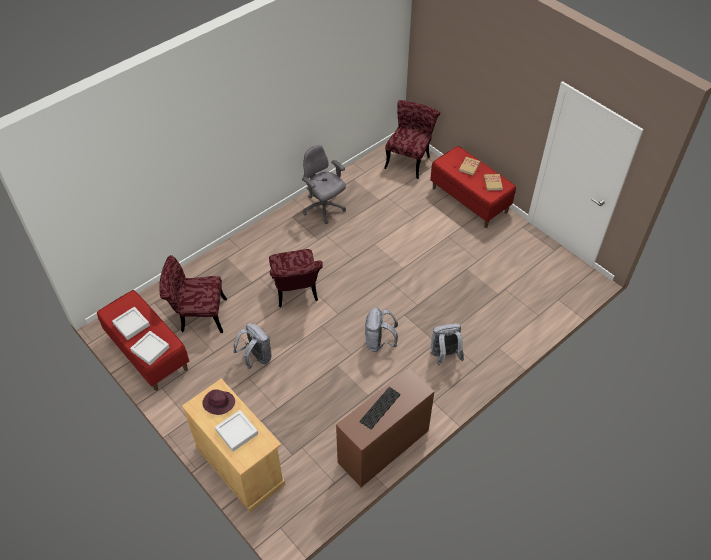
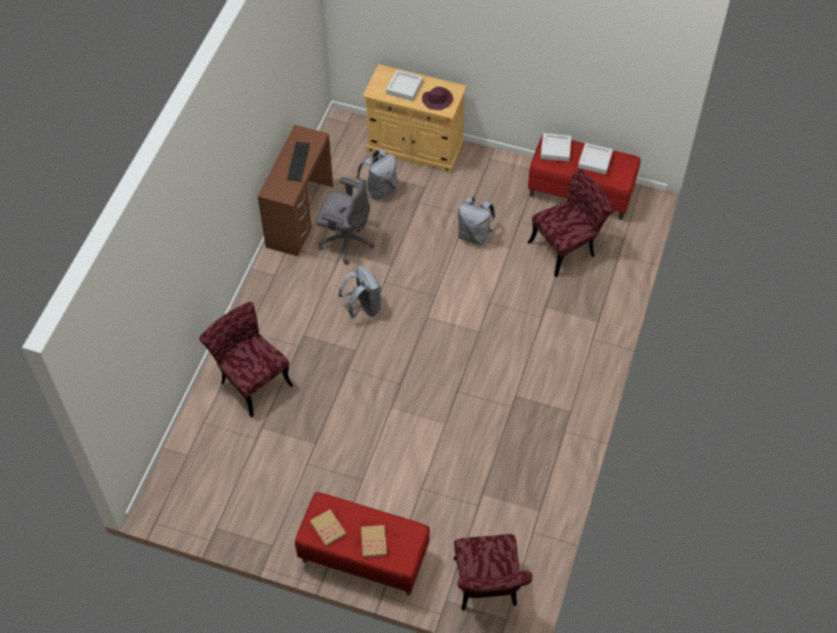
camera: 150 degrees right, 5 degrees up
red chair [269,249,323,307] -> red chair moved to [199,302,293,417]
grey office chair [302,145,346,224] -> grey office chair moved to [316,177,375,265]
grey backpack [431,323,464,365] -> grey backpack moved to [356,149,397,200]

